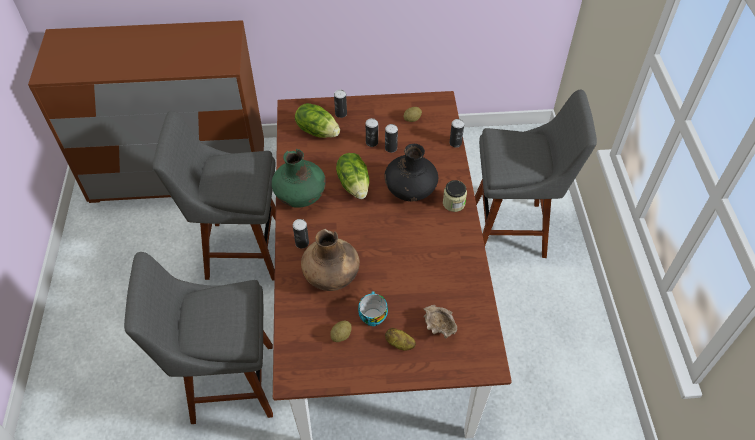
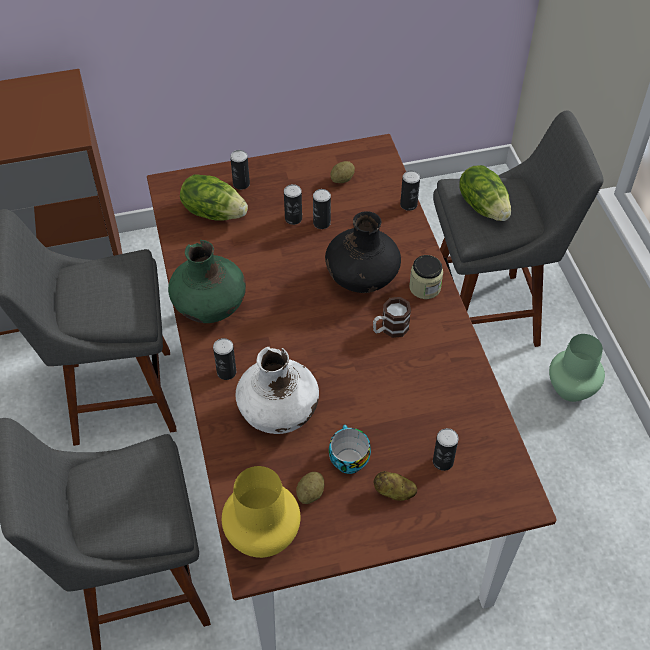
camera: 10 degrees left, 0 degrees up
brown vase [301,229,360,291] -> white vase [236,347,319,434]
lettuce [336,153,369,199] -> lettuce moved to [459,165,511,221]
beige bowl [423,305,457,339] -> can [433,428,459,471]
none -> yellow vase [222,466,300,558]
none -> mug [373,297,411,338]
none -> green vase [549,334,605,402]

